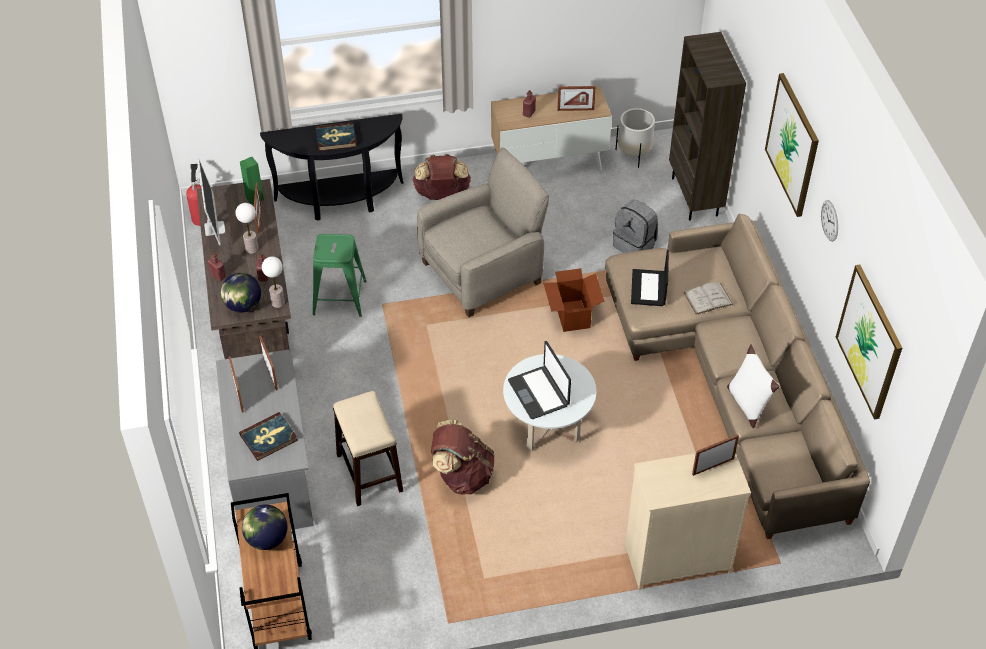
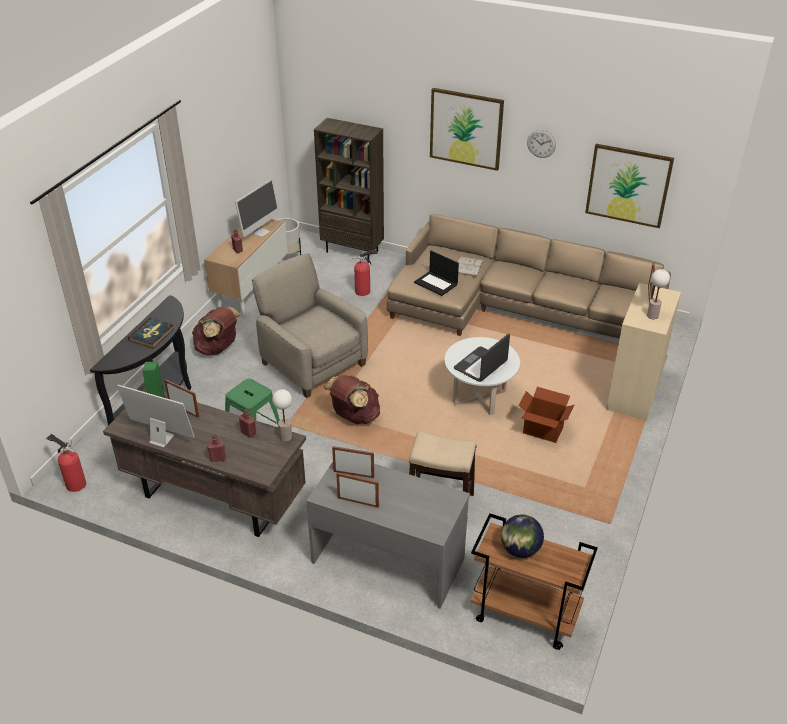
camera: 55 degrees left, 10 degrees down
globe [221,273,261,313] -> none
table lamp [235,203,259,254] -> table lamp moved to [647,269,670,319]
book [239,412,298,461] -> none
beige armchair [417,148,549,317] -> beige armchair turned 45 degrees counterclockwise [252,253,368,398]
brown backpack [431,420,495,494] -> brown backpack moved to [323,375,380,424]
laptop [508,341,571,419] -> laptop turned 120 degrees clockwise [454,334,510,382]
cardboard box [543,268,605,332] -> cardboard box moved to [519,387,574,443]
picture frame [557,86,596,111] -> monitor [235,179,280,237]
grey backpack [613,200,658,253] -> fire extinguisher [352,250,378,296]
white pillow [727,344,780,428] -> none

